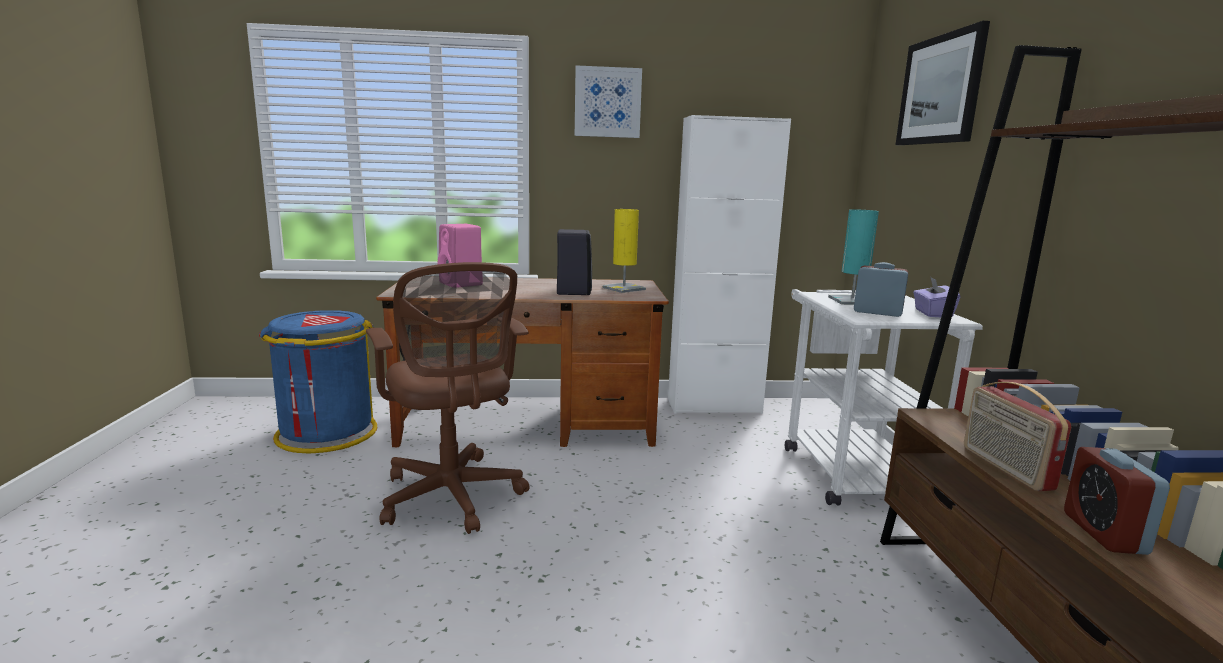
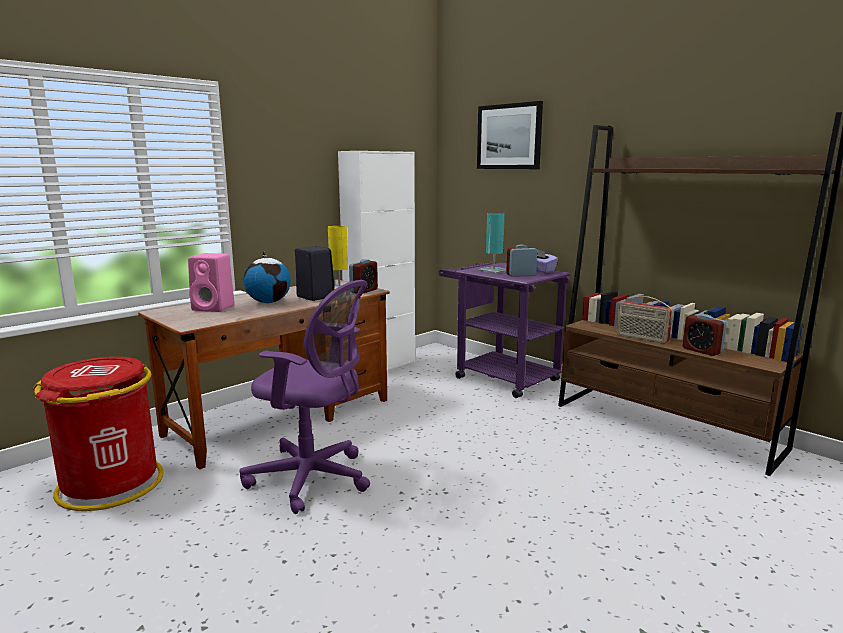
camera: 40 degrees left, 0 degrees up
blue trash can [259,310,377,453] -> red trash can [33,357,164,511]
brown office chair [366,262,530,534] -> purple office chair [239,280,370,514]
picture [575,65,642,138] -> none
white cart [785,289,983,505] -> purple cart [439,262,571,398]
none -> globe [244,251,291,303]
none -> alarm clock [349,259,378,294]

